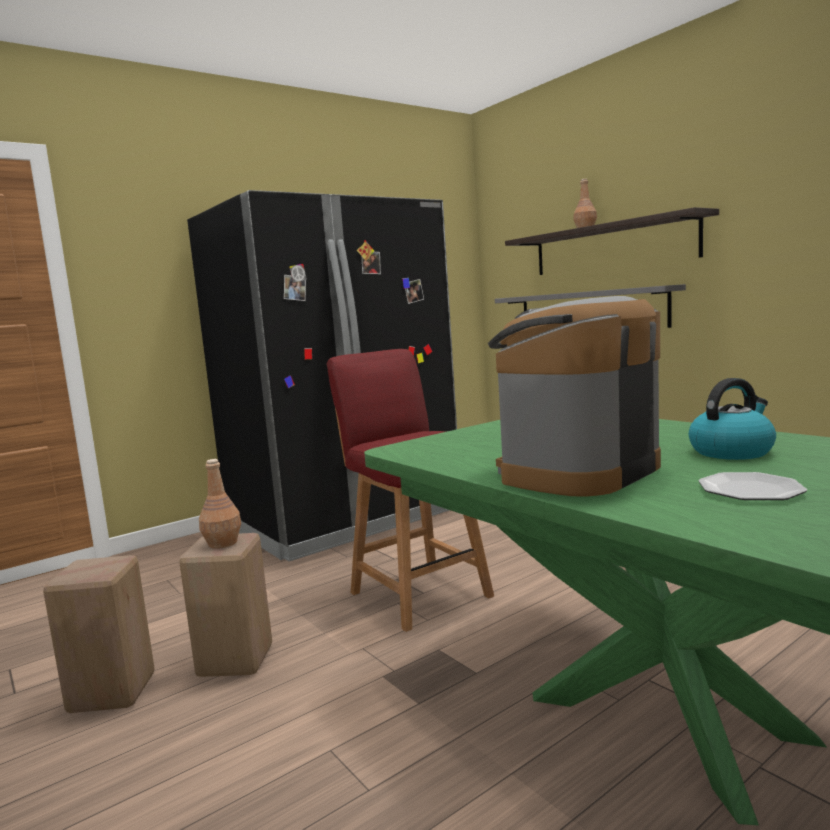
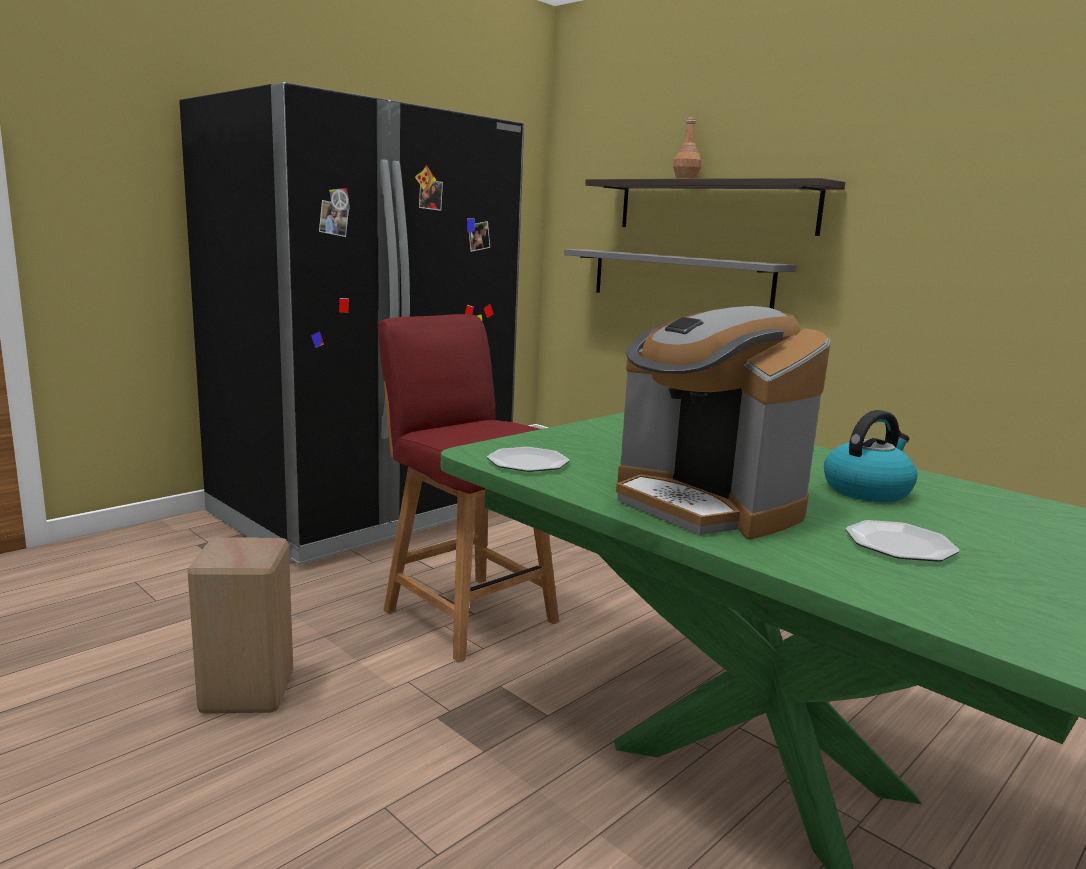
camera: 10 degrees left, 5 degrees up
beige stool [43,555,155,713] -> none
brown bottle [199,459,241,549] -> none
coffee machine [488,296,661,497] -> coffee machine turned 75 degrees counterclockwise [616,306,831,540]
none -> plate [487,447,569,472]

